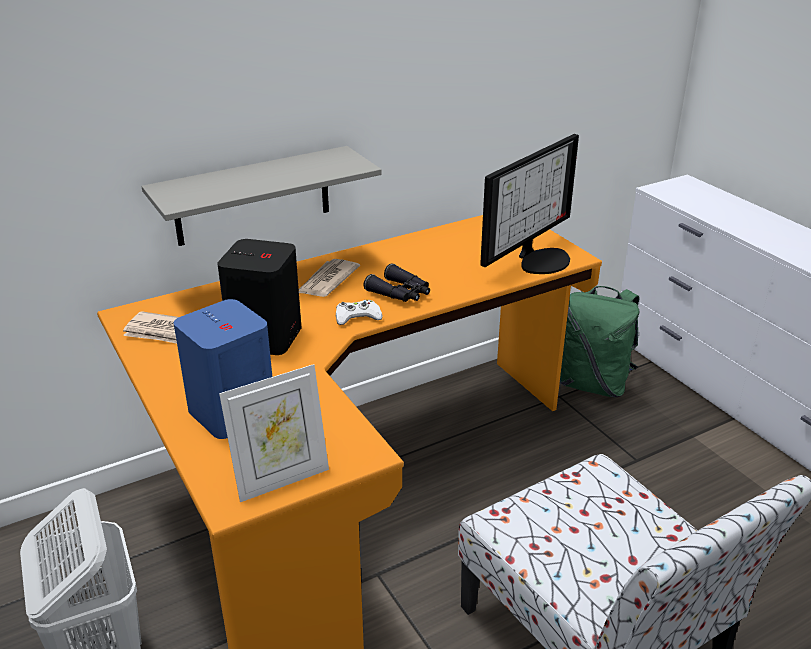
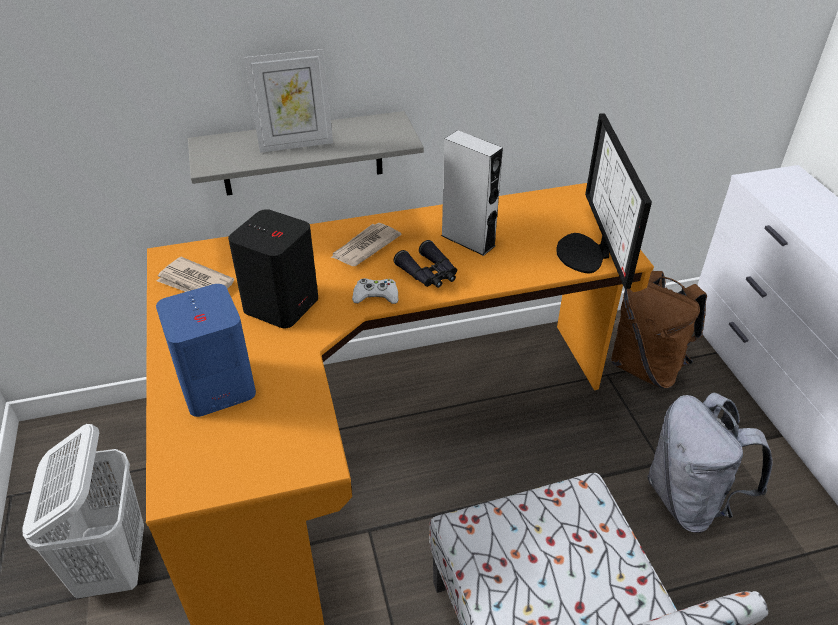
camera: 15 degrees right, 10 degrees up
picture frame [219,364,329,502] -> picture frame moved to [244,49,333,153]
monitor [480,134,579,274] -> monitor turned 120 degrees clockwise [556,113,652,289]
green backpack [560,286,639,397] -> brown backpack [611,271,707,389]
none -> grey speaker [441,130,503,256]
none -> grey backpack [648,392,773,533]

